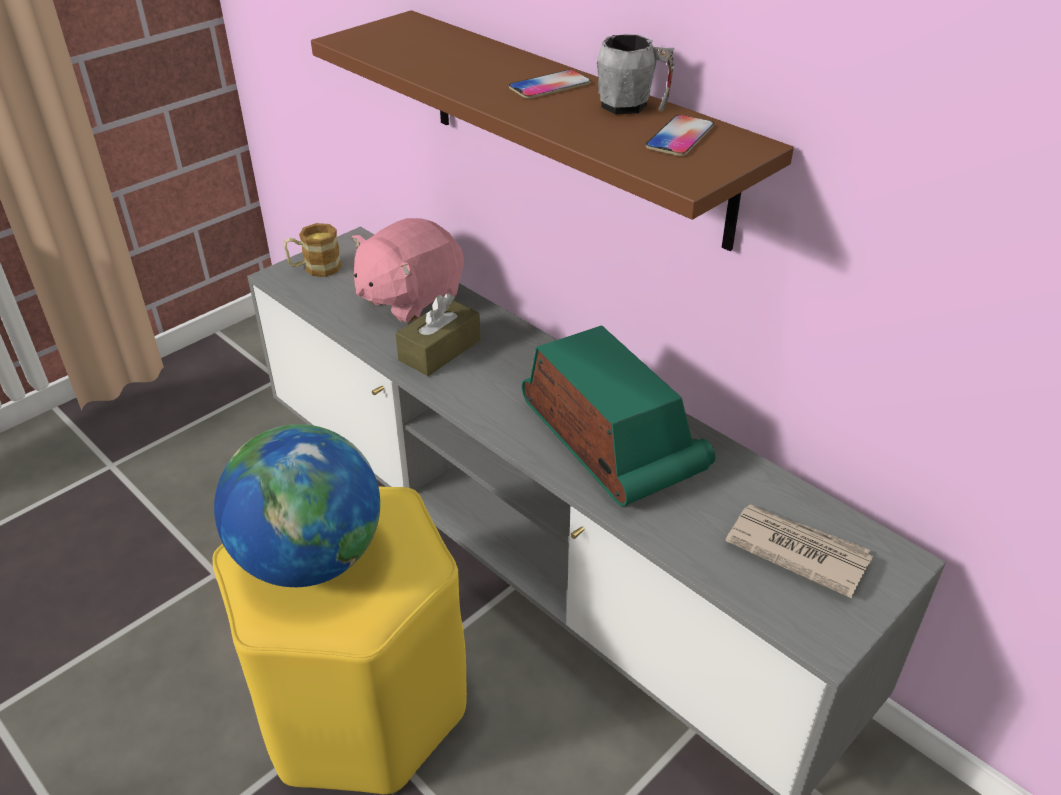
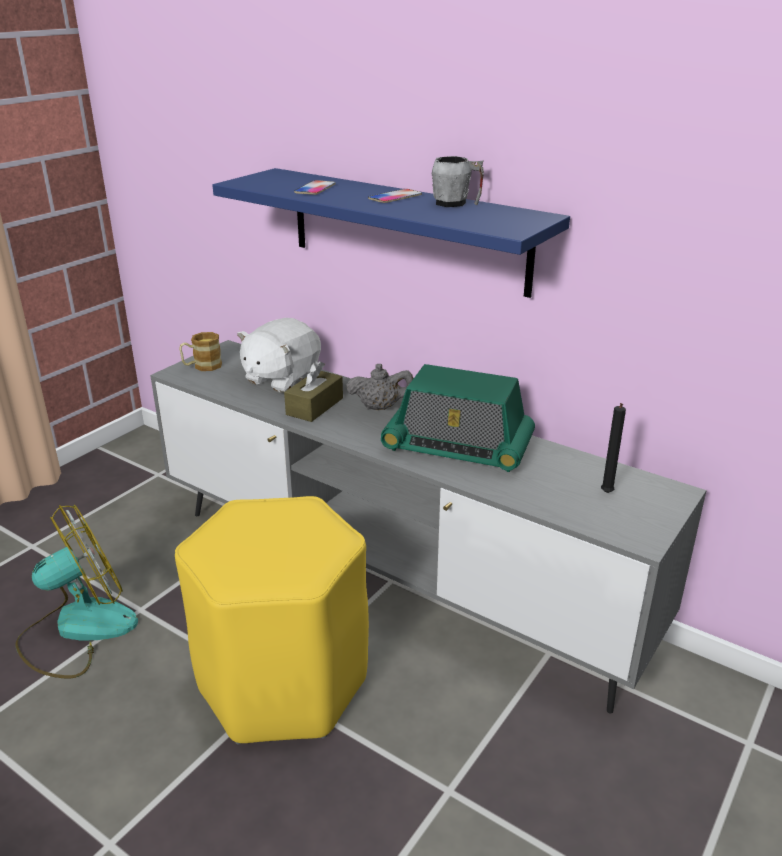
camera: 10 degrees left, 10 degrees down
globe [214,424,380,587] -> none
brown shelf [311,10,794,251] -> blue shelf [212,168,570,298]
pink plush toy [352,218,464,323] -> white plush toy [237,318,321,393]
radio [522,326,715,507] -> radio turned 150 degrees clockwise [381,364,535,472]
phone [646,115,714,156] -> phone moved to [294,180,336,195]
newspaper [725,504,873,598] -> black candle [601,403,626,493]
none -> fan [16,505,138,678]
none -> grey teapot [346,364,414,410]

